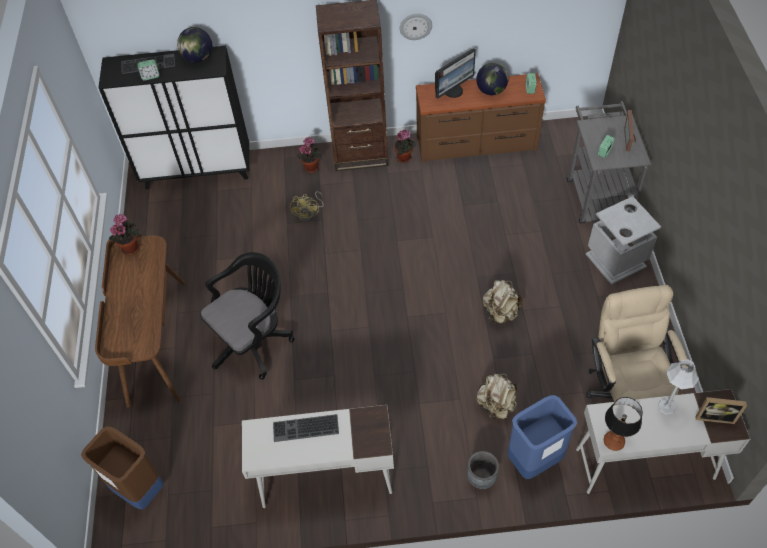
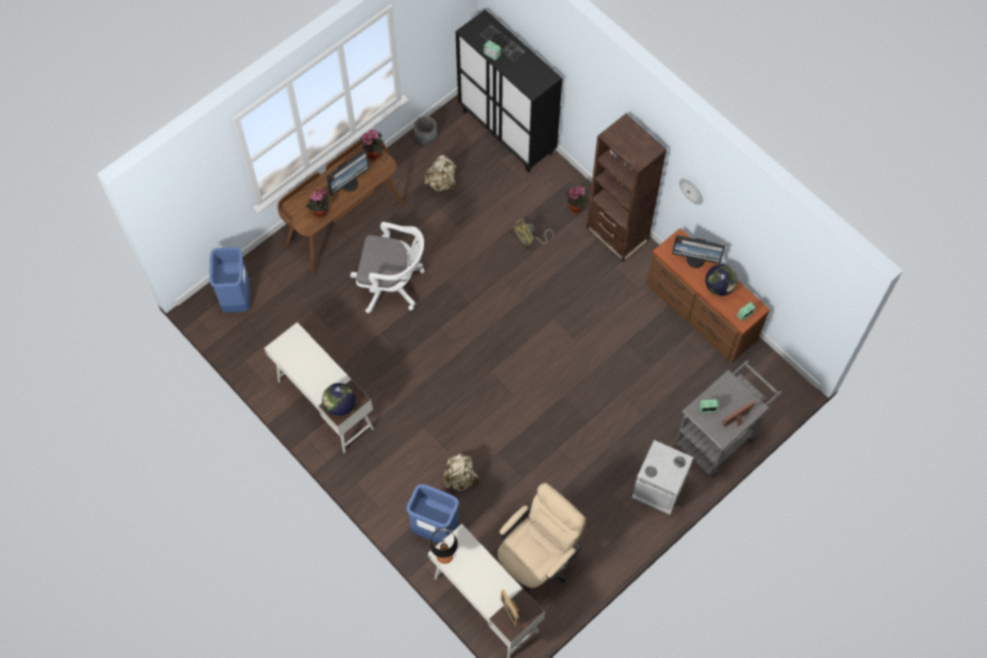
camera: 50 degrees right, 10 degrees up
brown trash can [81,426,164,510] -> blue trash can [209,247,250,313]
globe [177,27,212,63] -> globe moved to [322,383,355,416]
black office chair [200,252,294,380] -> white office chair [350,222,425,313]
keyboard [273,414,339,442] -> none
potted plant [394,130,416,163] -> potted plant moved to [306,189,330,218]
grey planter [467,451,499,489] -> grey planter moved to [414,116,437,145]
beige backpack [483,280,523,324] -> beige backpack moved to [425,155,457,192]
grey table lamp [658,359,699,414] -> none
none -> monitor [326,150,369,195]

